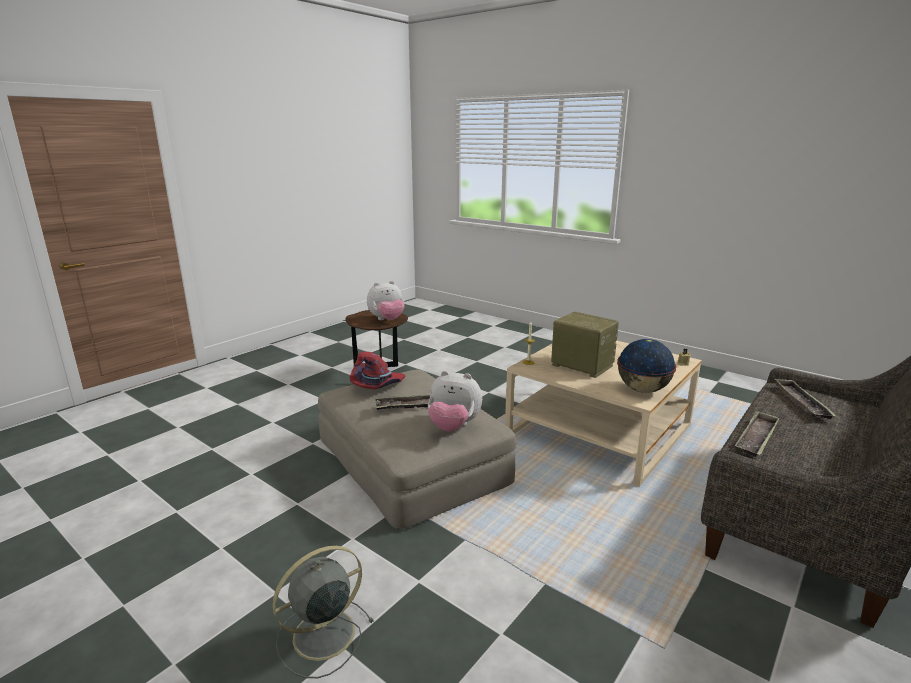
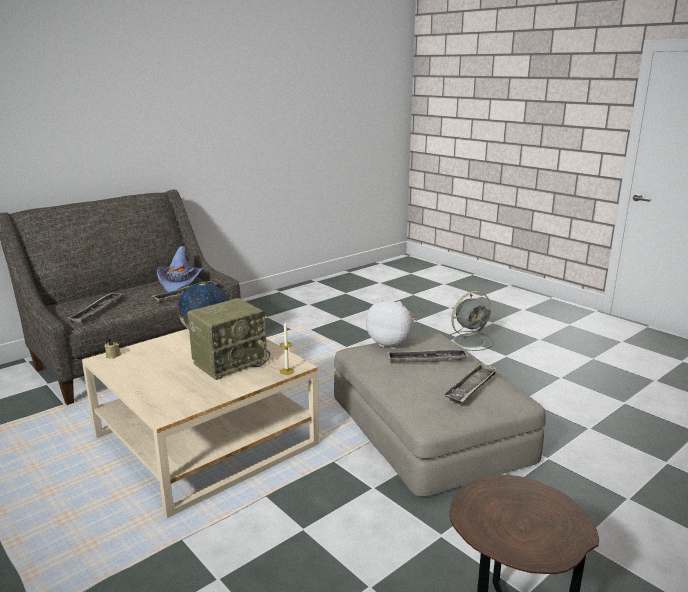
camera: 170 degrees left, 0 degrees up
red hat [350,352,405,389] -> tray [443,362,498,404]
plush toy [367,281,405,320] -> none
radio [551,312,619,378] -> radio turned 90 degrees counterclockwise [187,298,270,380]
none -> purple hat [157,246,204,292]

